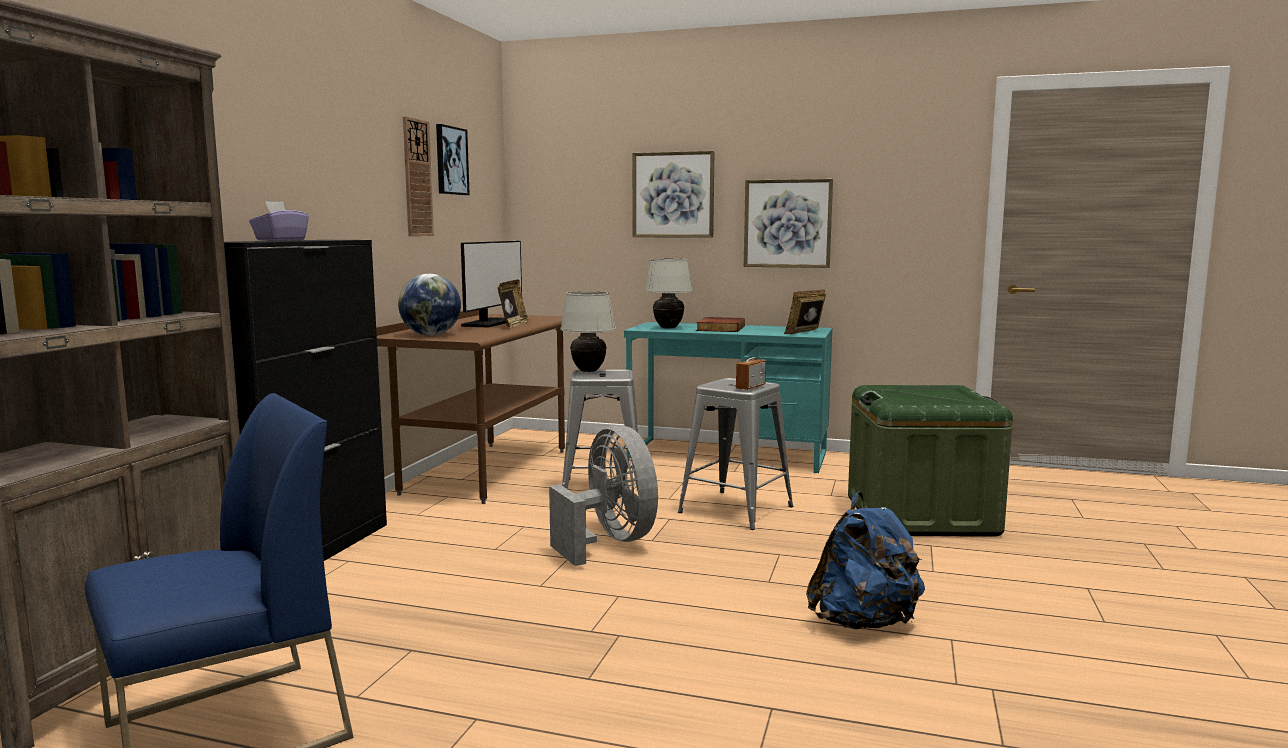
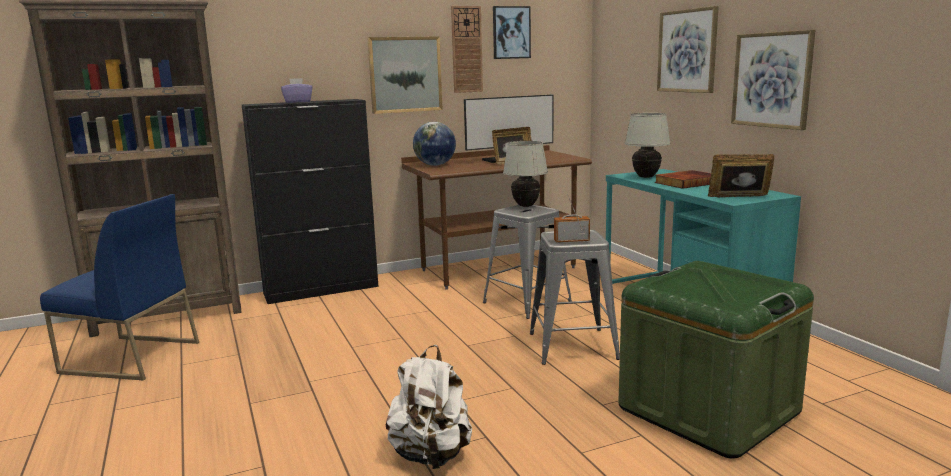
camera: 50 degrees right, 5 degrees up
grey fan [549,425,658,566] -> none
blue backpack [806,492,925,629] -> white backpack [386,345,472,469]
none -> picture [367,36,443,114]

